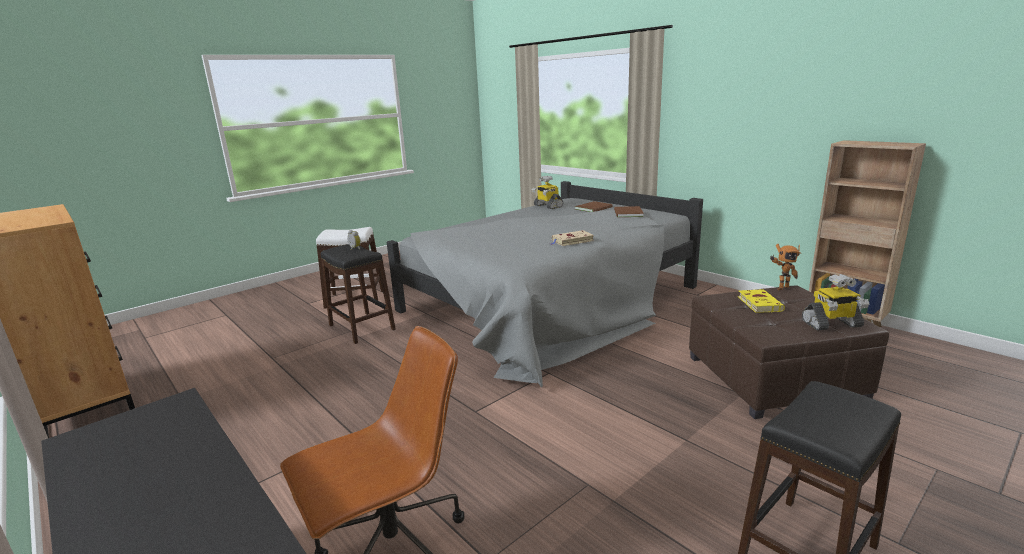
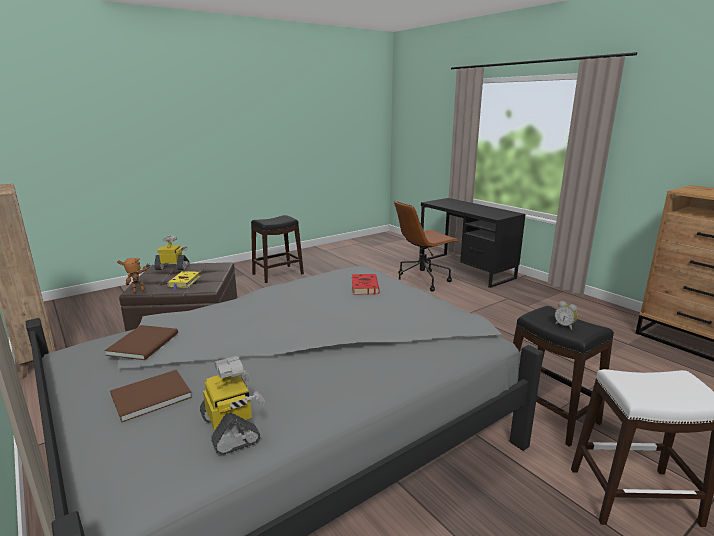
camera: 175 degrees left, 0 degrees up
beige book [550,230,594,246] -> none
none -> red book [352,274,380,295]

